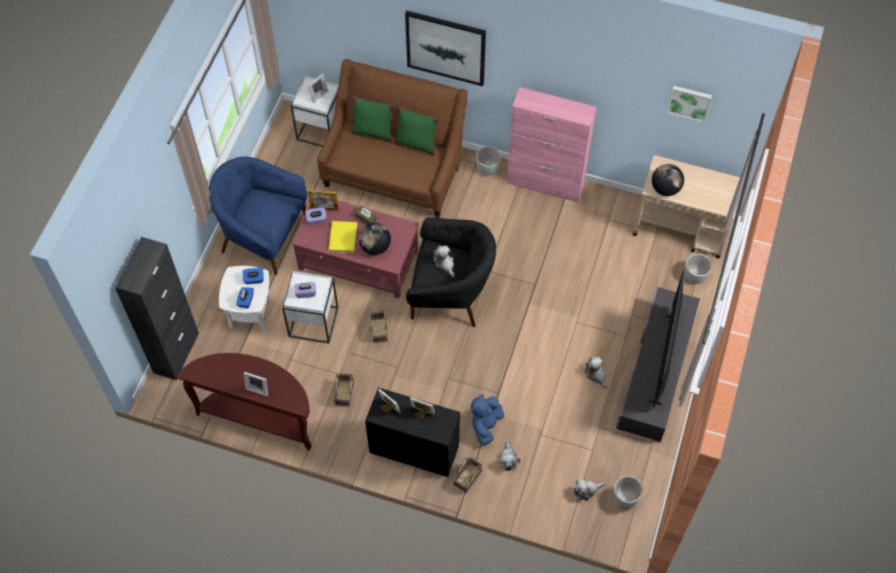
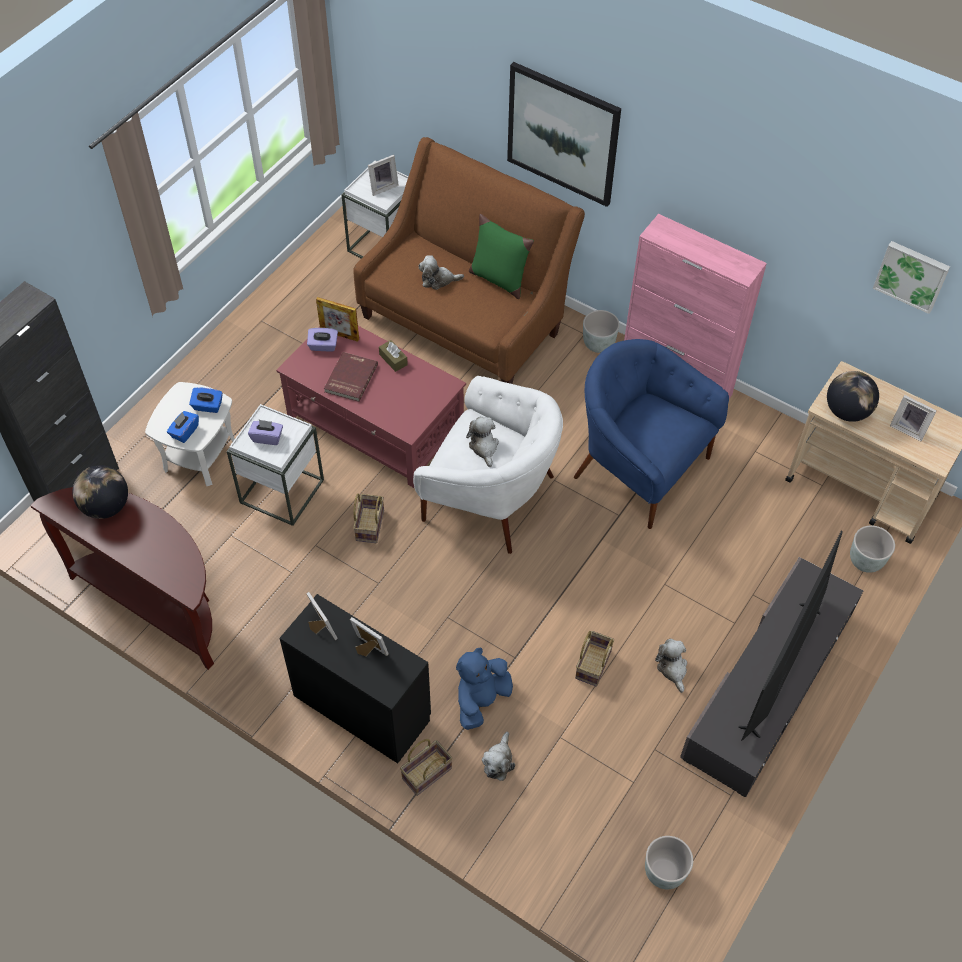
camera: 15 degrees right, 5 degrees down
blue armchair [209,156,307,275] -> blue armchair moved to [574,339,729,529]
picture frame [244,372,268,396] -> picture frame moved to [890,395,936,441]
yellow book [329,221,357,253] -> red book [324,352,378,402]
basket [333,373,354,407] -> basket moved to [575,631,614,687]
green pillow [352,95,394,143] -> none
globe [359,223,391,255] -> globe moved to [72,465,128,519]
black armchair [406,218,496,327] -> white armchair [413,376,563,554]
plush toy [574,478,605,500] -> plush toy moved to [418,255,464,290]

